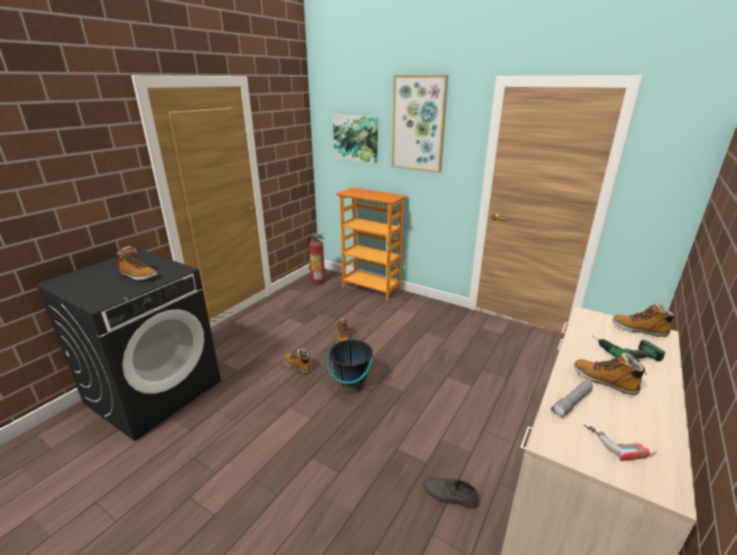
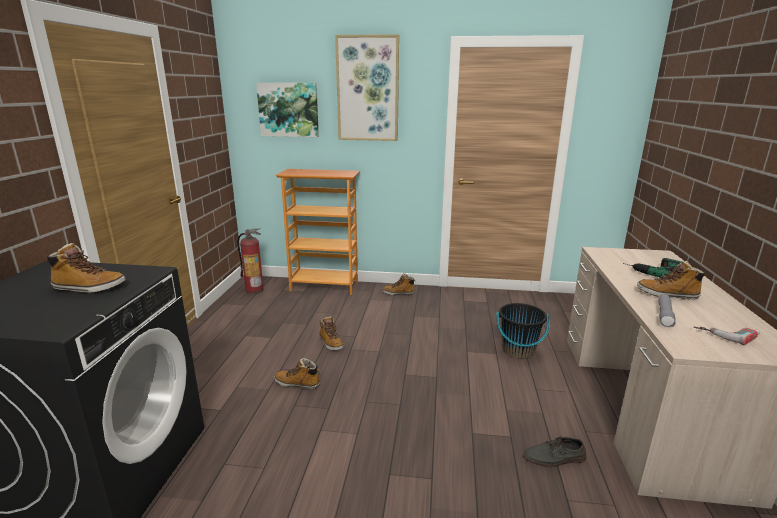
camera: 25 degrees left, 5 degrees down
black bucket [327,340,373,393] -> black bucket moved to [496,303,549,359]
boot [612,303,675,337] -> boot moved to [382,273,415,295]

